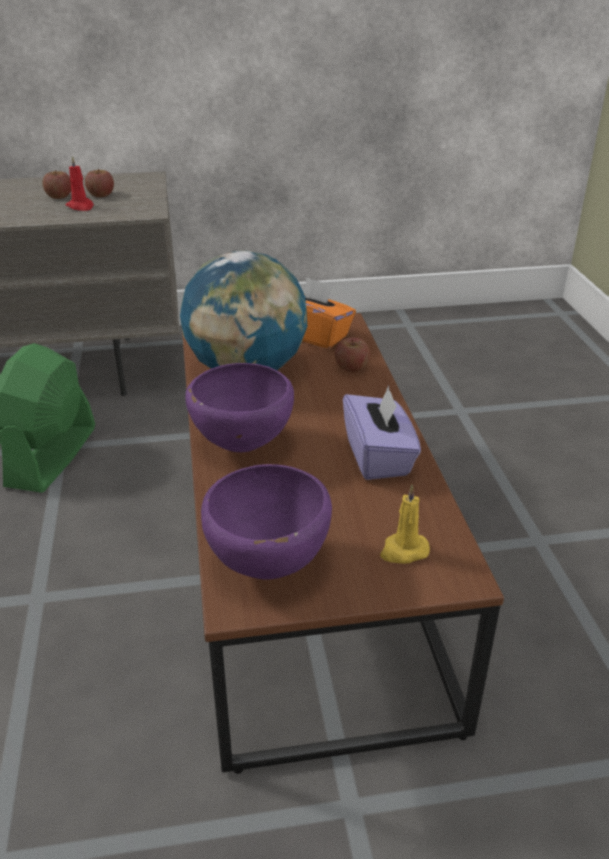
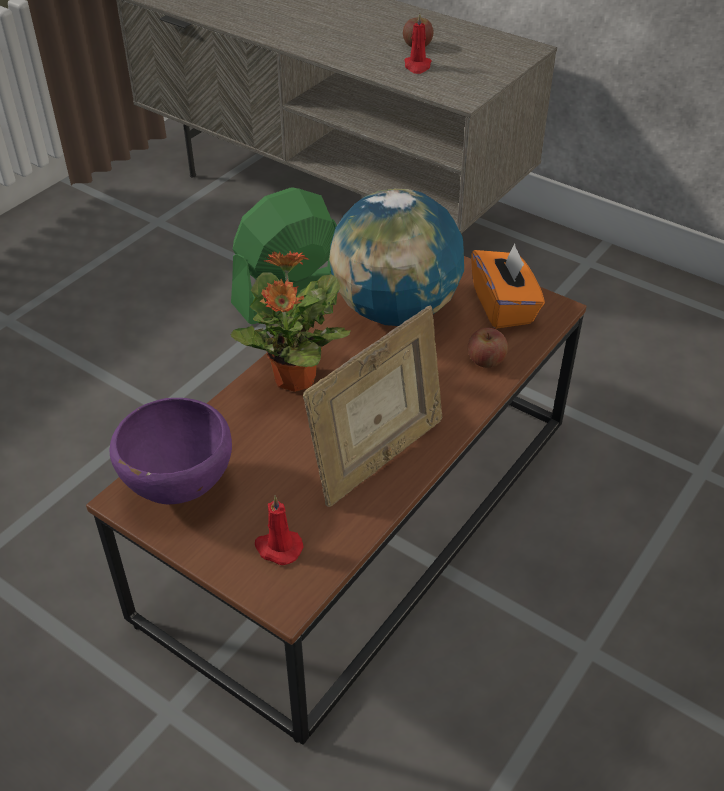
camera: 45 degrees right, 10 degrees up
apple [85,169,114,197] -> none
purple bowl [186,363,294,452] -> potted plant [231,251,350,392]
purple tissue box [343,386,421,480] -> picture frame [303,306,442,507]
yellow candle [380,485,430,564] -> red candle [255,496,304,565]

